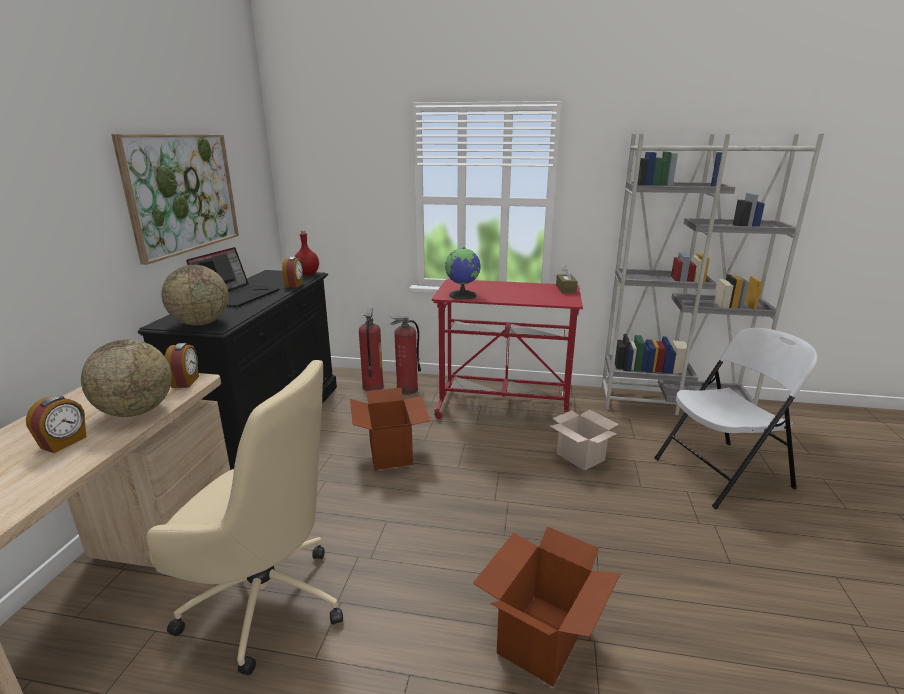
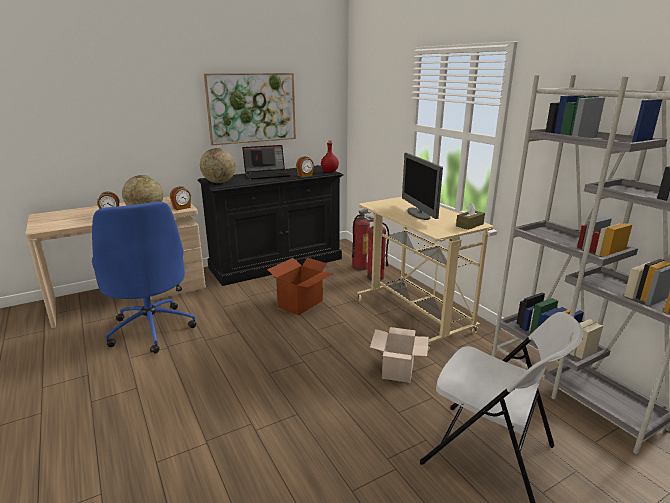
camera: 50 degrees right, 0 degrees up
beige office chair [147,360,343,675] -> blue office chair [92,202,196,354]
red desk [432,279,583,419] -> beige desk [357,197,493,351]
globe [445,247,480,299] -> none
cardboard box [473,526,621,686] -> none
none -> monitor [402,153,443,220]

